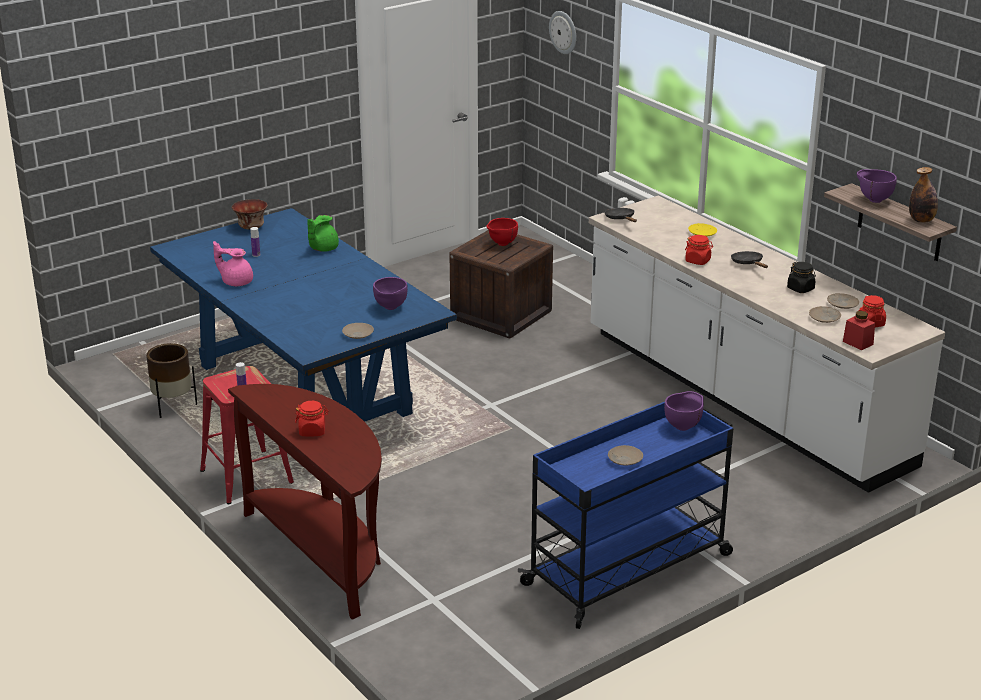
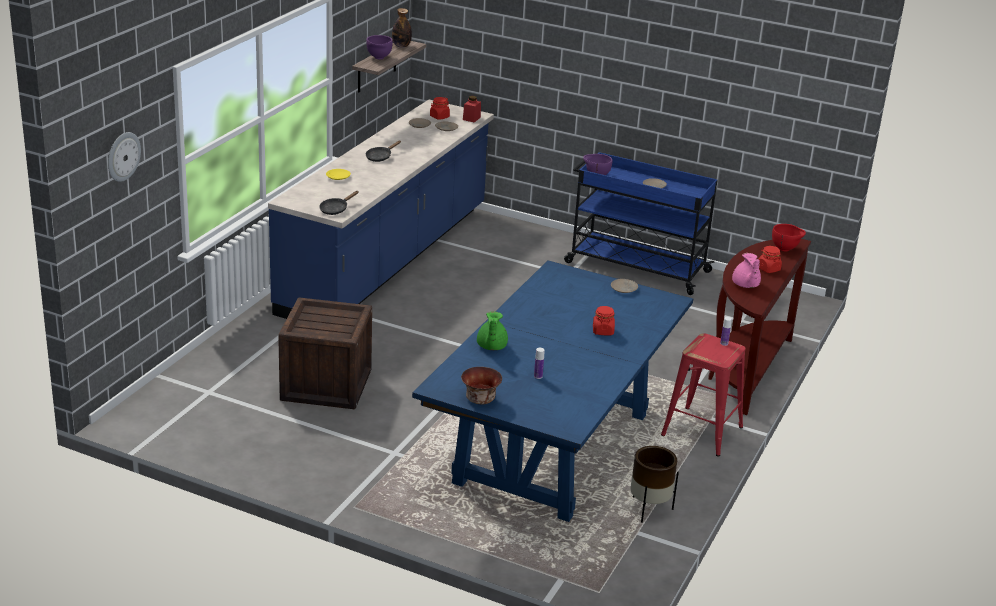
camera: 120 degrees left, 0 degrees up
pink teapot [213,241,253,286] -> pink teapot moved to [732,253,761,288]
green teapot [308,215,339,252] -> green teapot turned 90 degrees clockwise [477,311,508,350]
purple bowl [373,277,408,310] -> none
red bowl [486,218,518,246] -> red bowl moved to [772,224,806,252]
white counter [589,196,945,493] -> blue counter [268,100,494,319]
red jar [685,235,713,265] -> red jar moved to [593,306,615,335]
black jar [787,262,816,293] -> none

